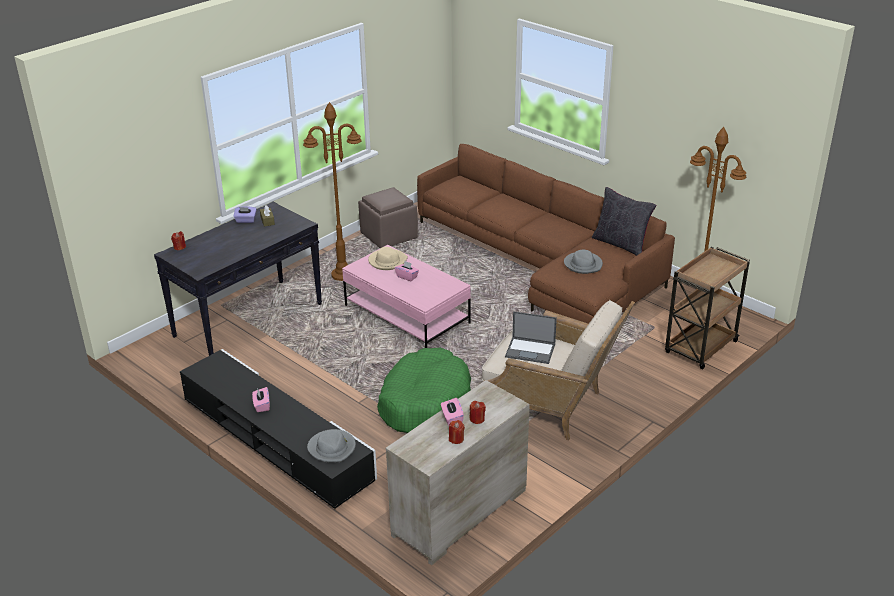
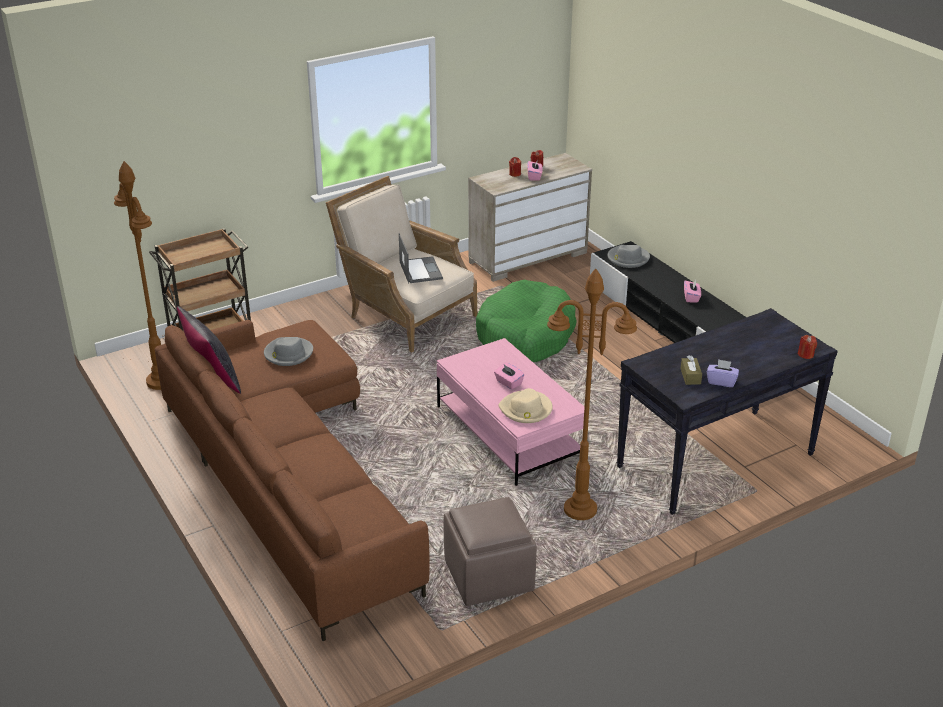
camera: 165 degrees left, 0 degrees up
laptop [505,311,557,364] -> laptop turned 45 degrees clockwise [399,233,443,283]

